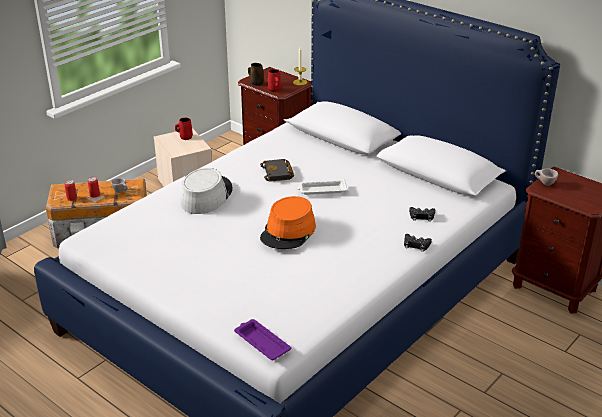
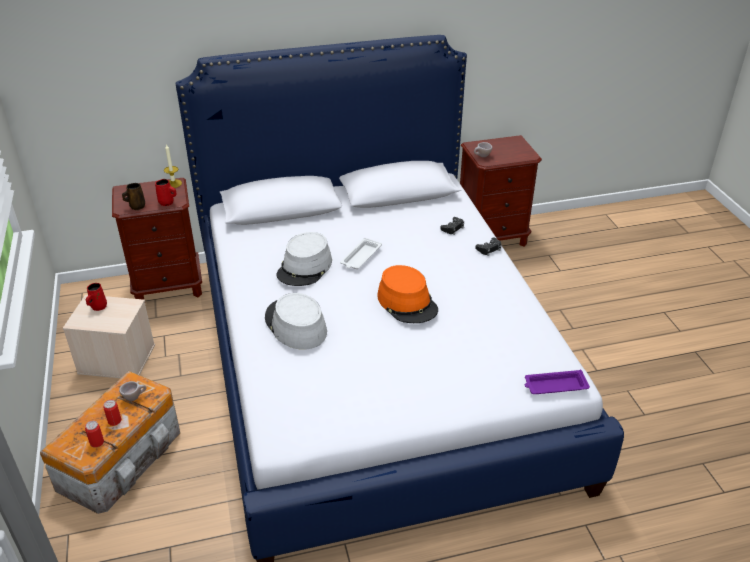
camera: 55 degrees left, 5 degrees up
black book [260,159,294,182] -> grey hat [276,232,332,286]

